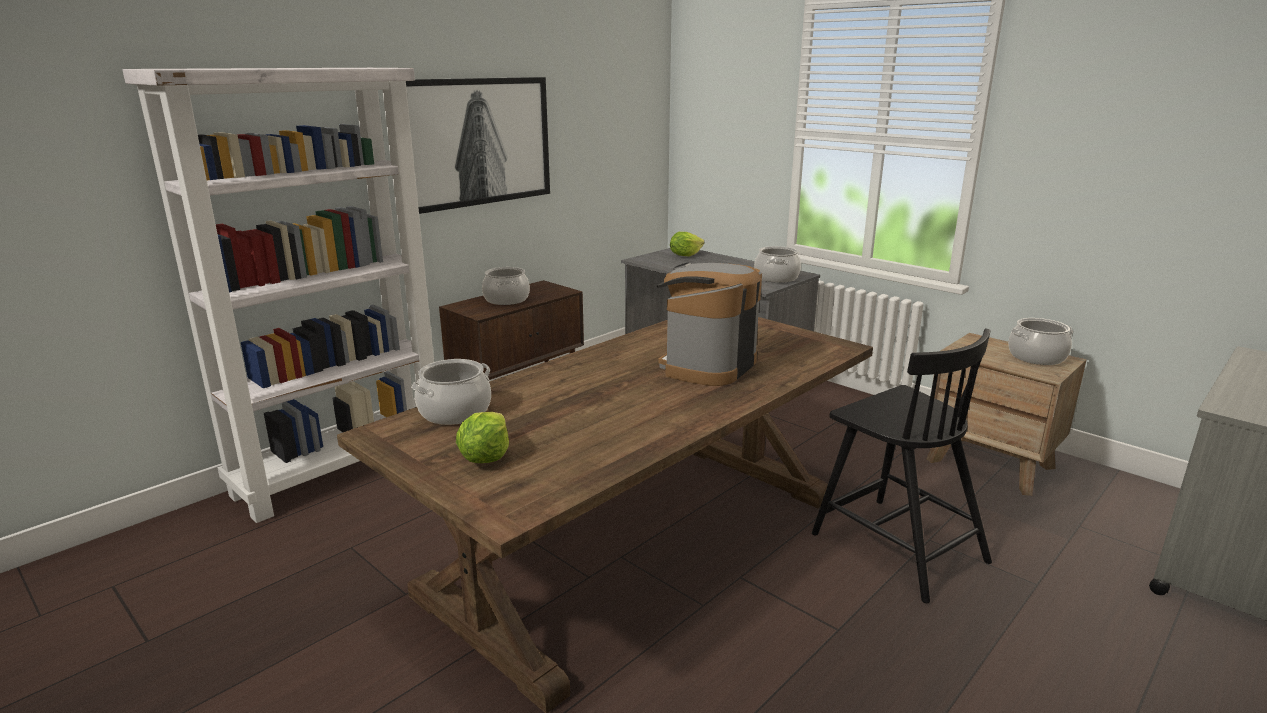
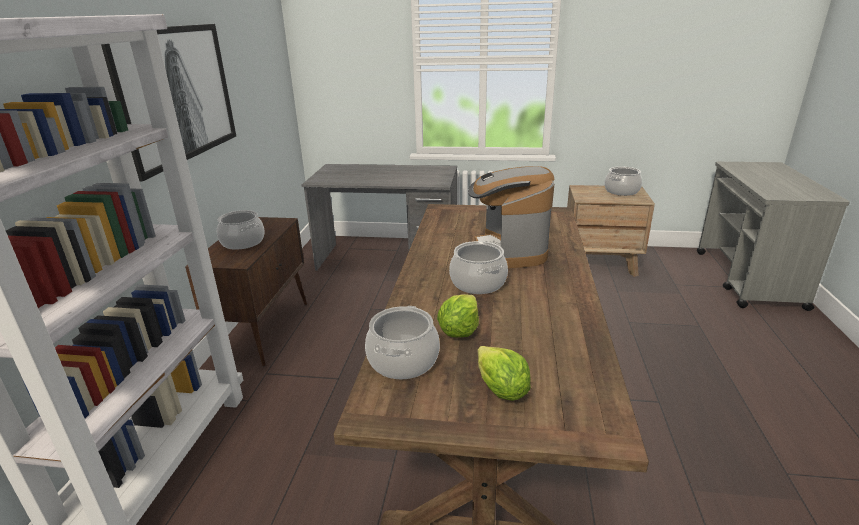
camera: 35 degrees left, 5 degrees up
lettuce [670,232,705,257] -> lettuce moved to [437,295,479,337]
cooking pot [754,246,801,283] -> cooking pot moved to [449,241,508,294]
black chair [812,328,992,603] -> none

